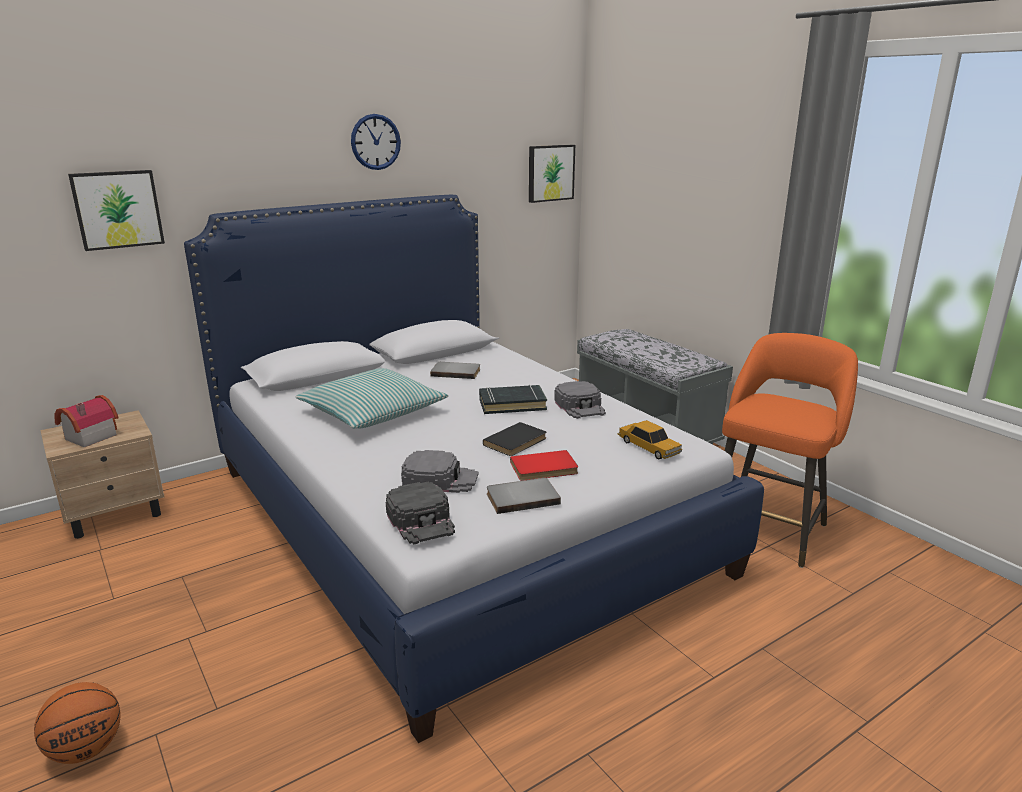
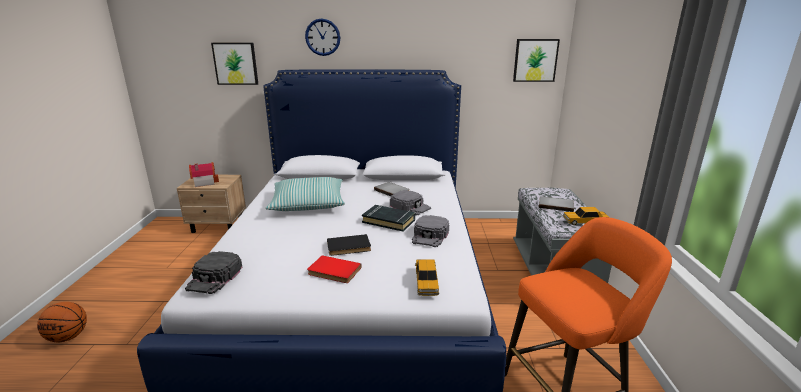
camera: 35 degrees right, 0 degrees up
wall clock [351,114,401,170] -> wall clock moved to [305,18,340,56]
grey cap [401,450,479,493] -> grey cap moved to [390,190,431,215]
grey book [487,478,561,514] -> grey book moved to [539,196,574,212]
none -> toy car [563,207,610,225]

